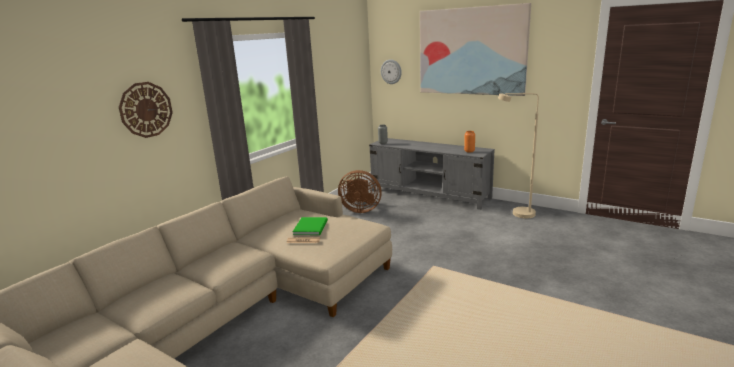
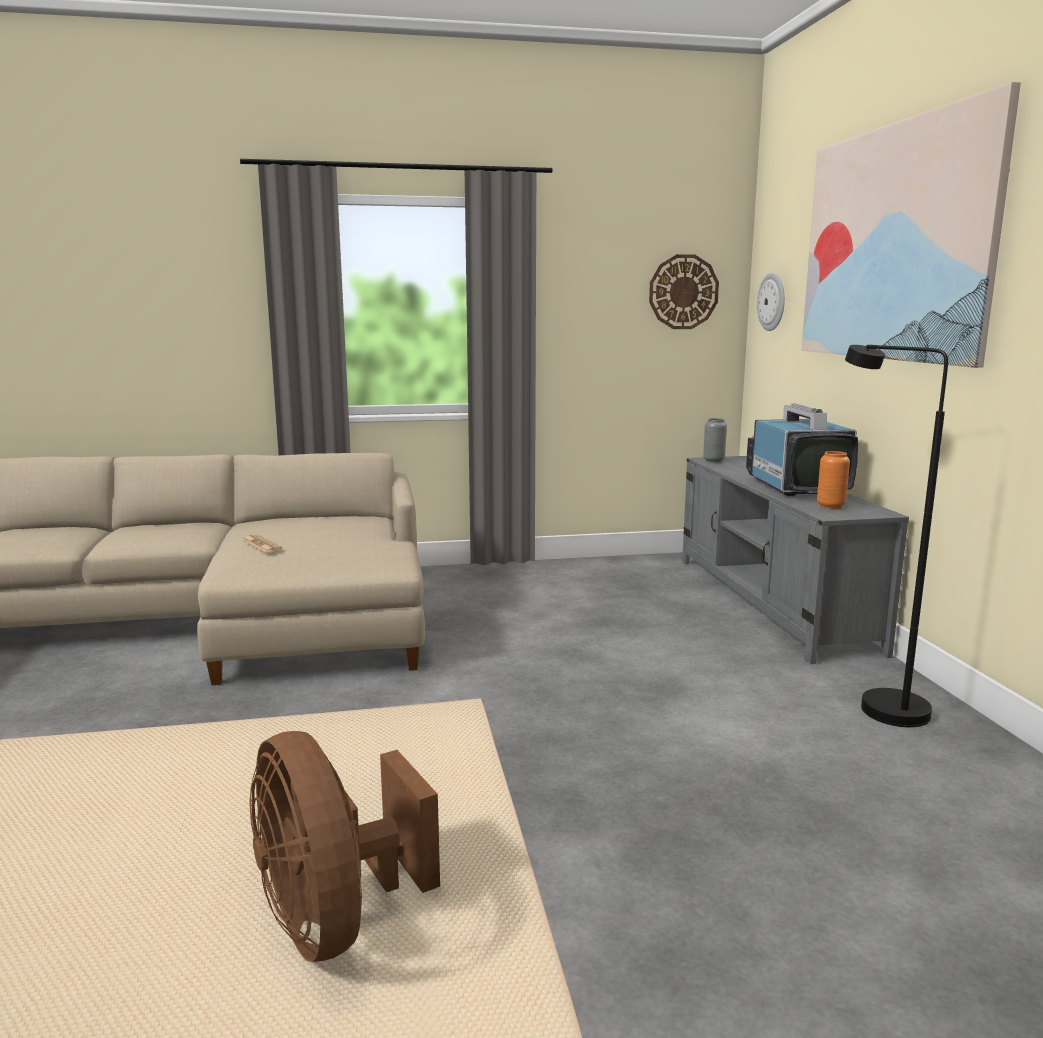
camera: 45 degrees right, 5 degrees down
wall clock [119,82,173,138] -> wall clock moved to [649,254,719,329]
green book [293,217,328,235] -> none
brown fan [338,170,382,213] -> brown fan moved to [250,731,440,962]
beige floor lamp [498,93,539,218] -> black floor lamp [845,345,948,727]
none -> television [746,403,858,496]

